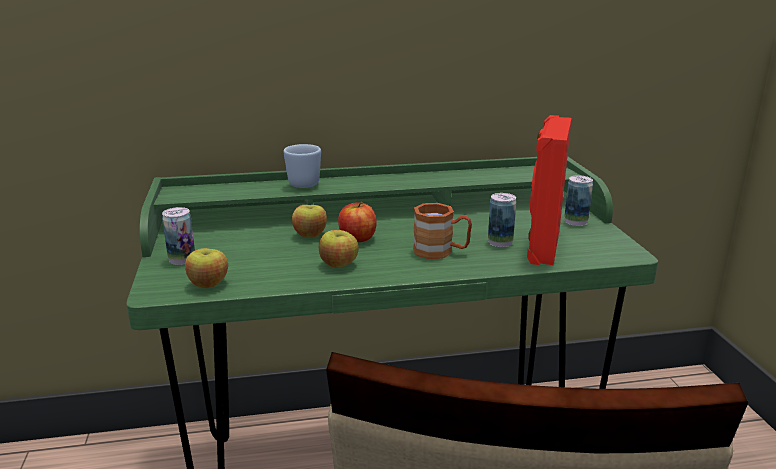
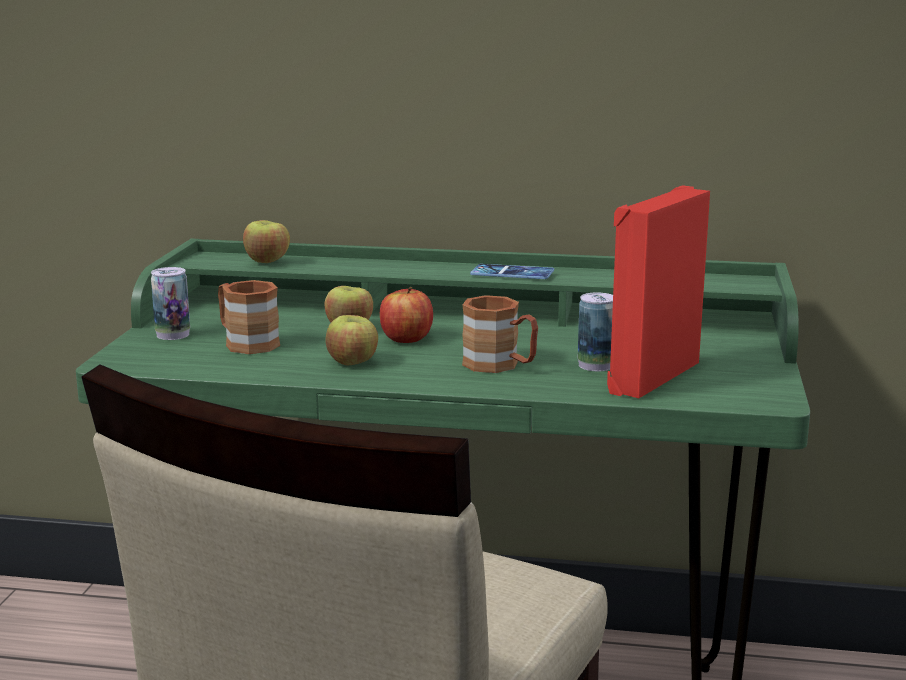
camera: 20 degrees right, 5 degrees down
apple [185,248,228,288] -> apple moved to [243,220,290,263]
blue mug [283,144,321,188] -> none
can [564,175,593,226] -> none
none -> brown mug [218,280,280,354]
none -> phone [470,264,554,279]

